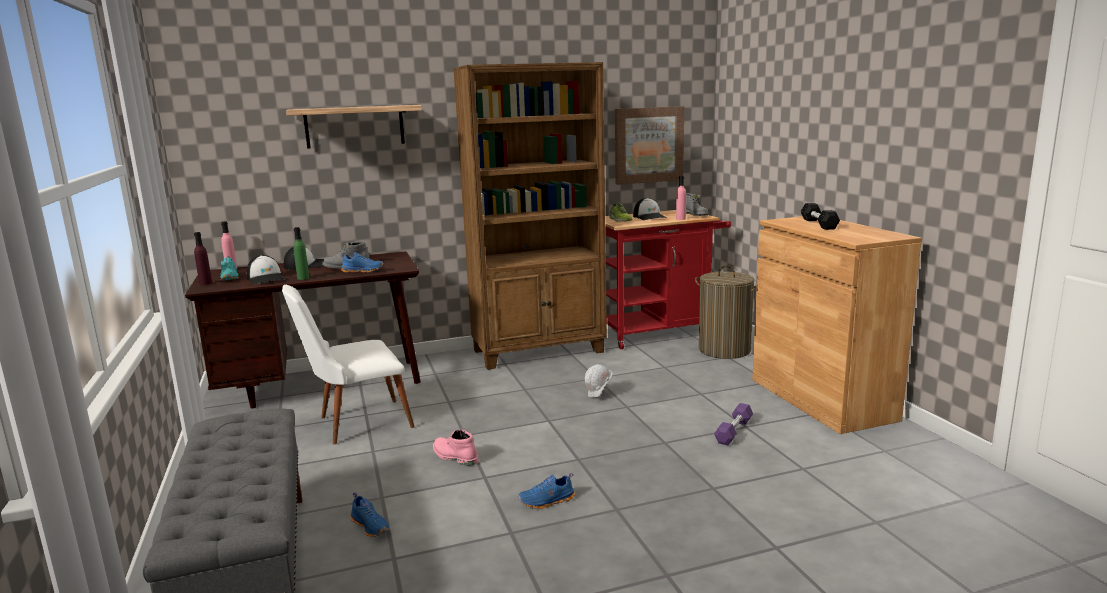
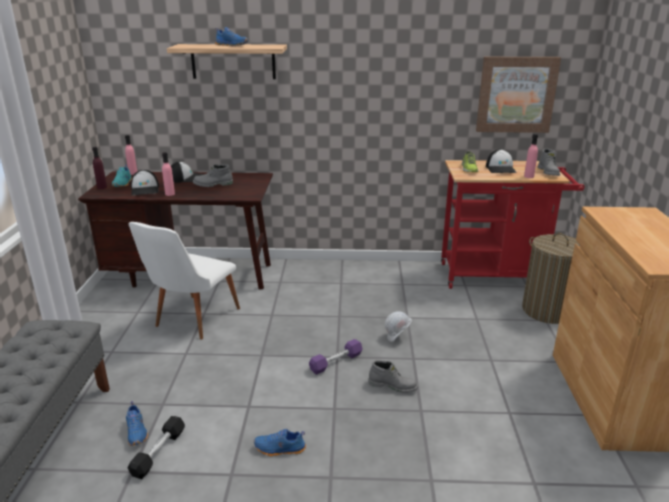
camera: 20 degrees right, 10 degrees up
white chair [282,285,415,444] -> white chair turned 60 degrees counterclockwise [129,222,240,339]
green bottle [293,227,309,280] -> pink bottle [162,152,175,196]
blue shoe [340,252,384,273] -> blue shoe moved to [215,27,248,46]
pink boot [433,430,478,466] -> none
brown bookcase [453,62,607,370] -> none
purple dumbbell [714,403,753,445] -> purple dumbbell moved to [309,339,363,375]
black dumbbell [801,203,840,230] -> black dumbbell moved to [128,416,185,479]
none -> grey boot [368,360,418,393]

